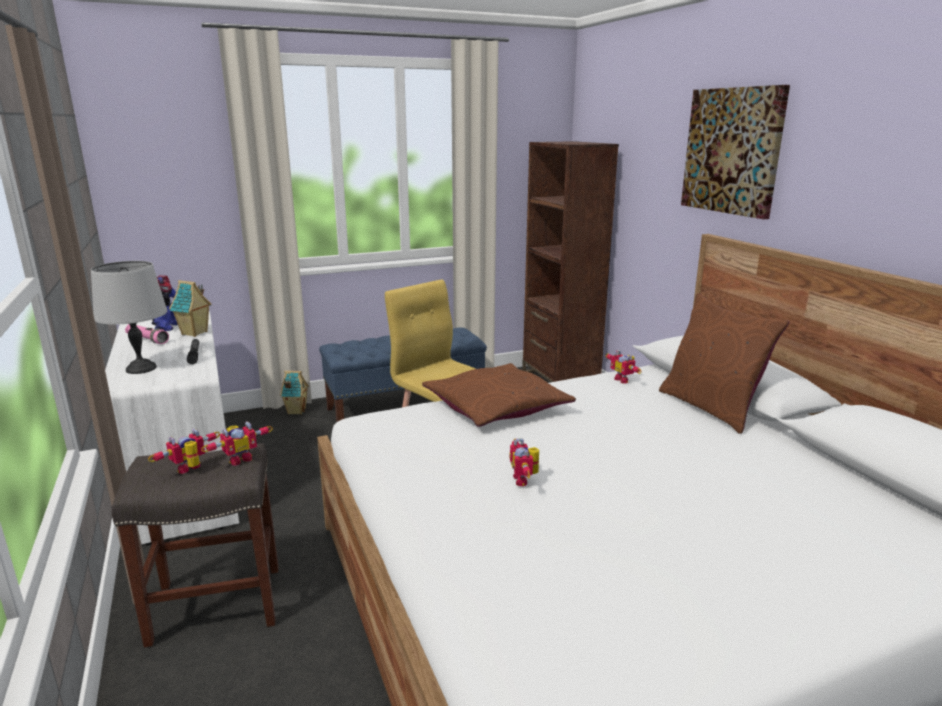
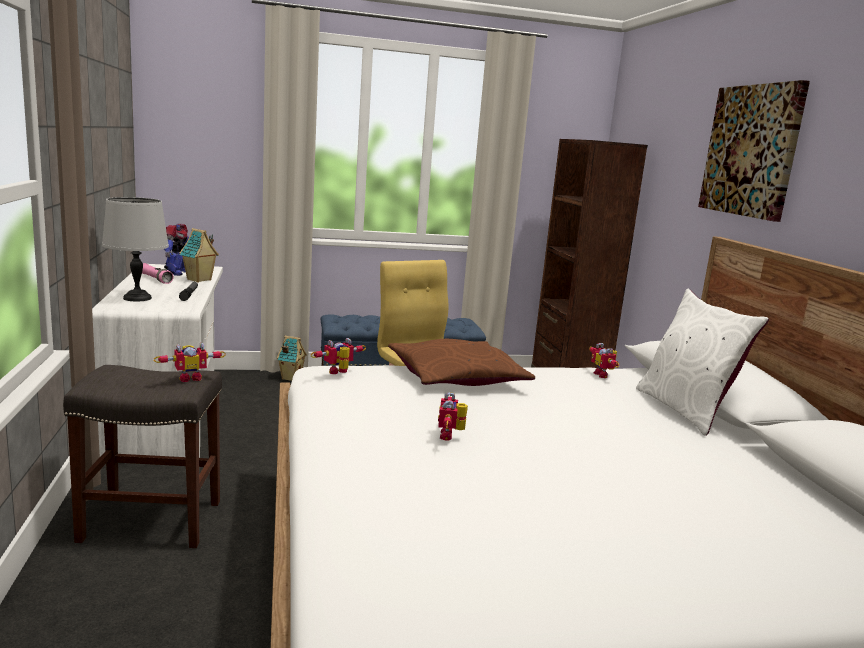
camera: 10 degrees right, 5 degrees down
toy robot [148,429,220,474] -> toy robot moved to [311,338,366,374]
brown pillow [659,293,790,434] -> white pillow [636,288,769,436]

